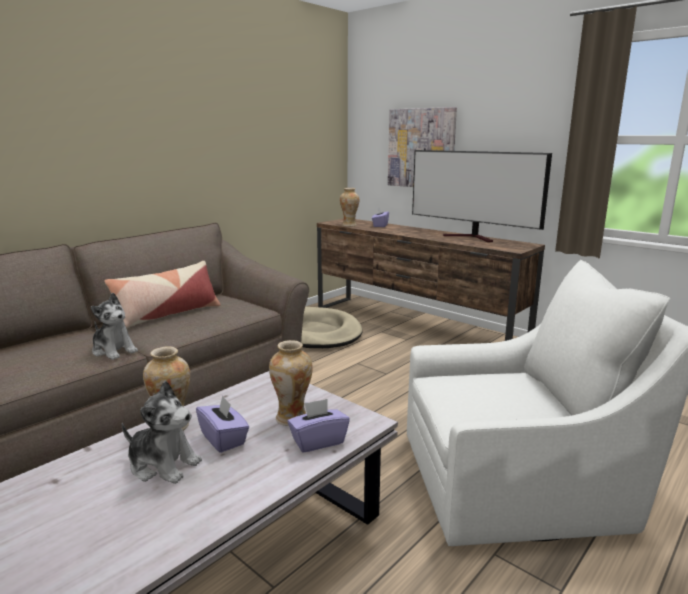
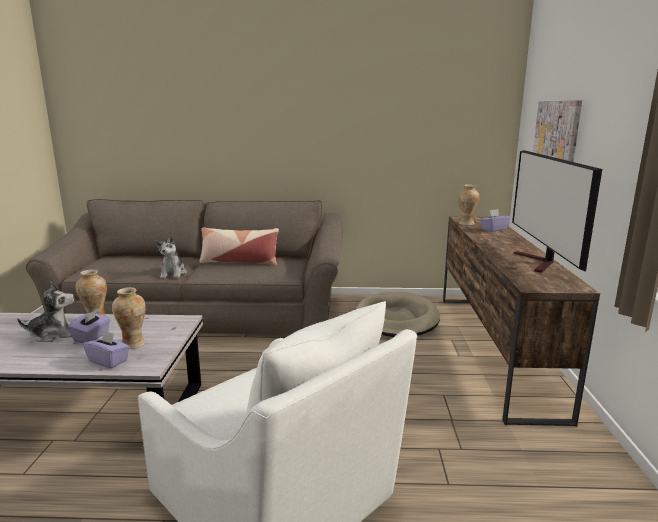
camera: 50 degrees right, 0 degrees up
plush toy [122,381,202,484] -> plush toy turned 90 degrees counterclockwise [17,281,74,342]

